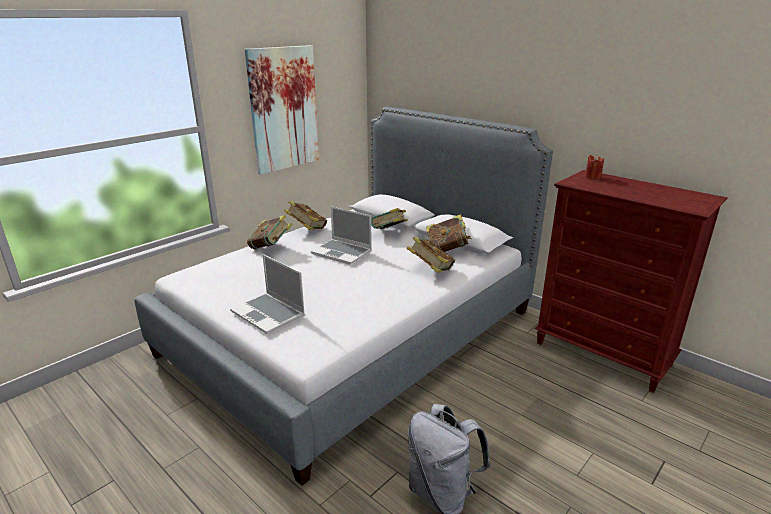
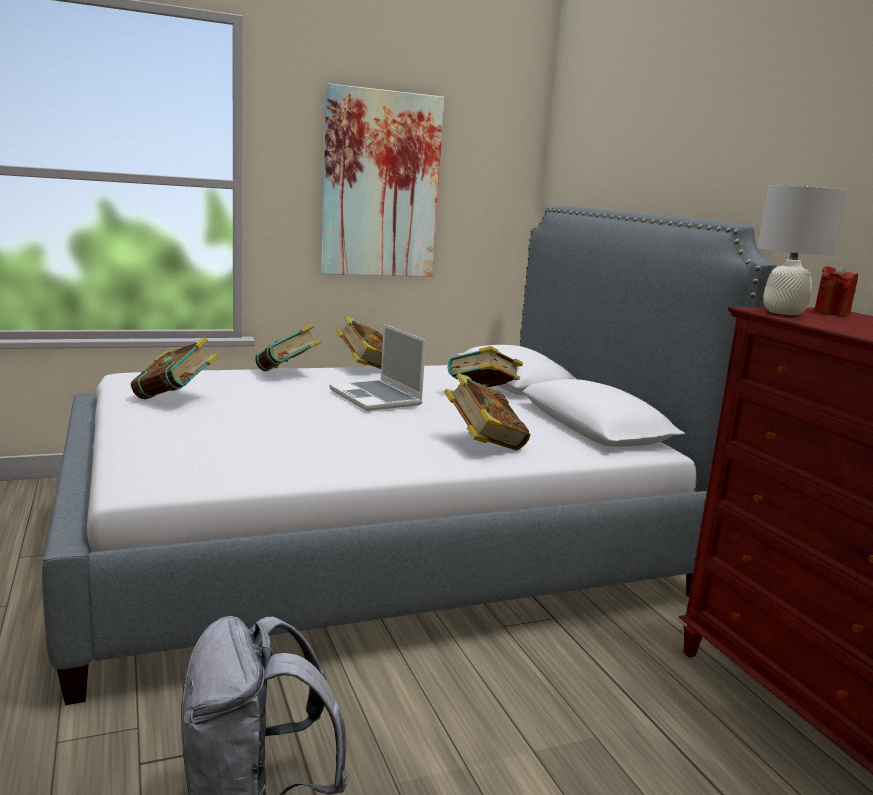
camera: 25 degrees right, 10 degrees down
laptop [230,254,305,334] -> none
book [426,214,471,252] -> book moved to [131,338,219,399]
none -> grey table lamp [758,185,847,315]

